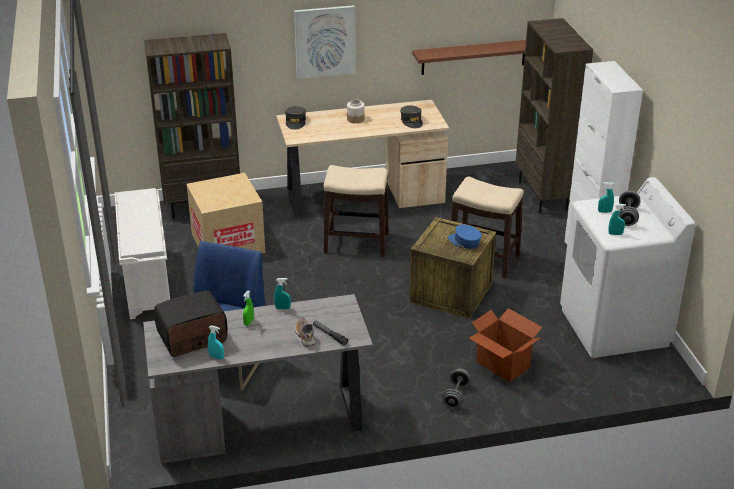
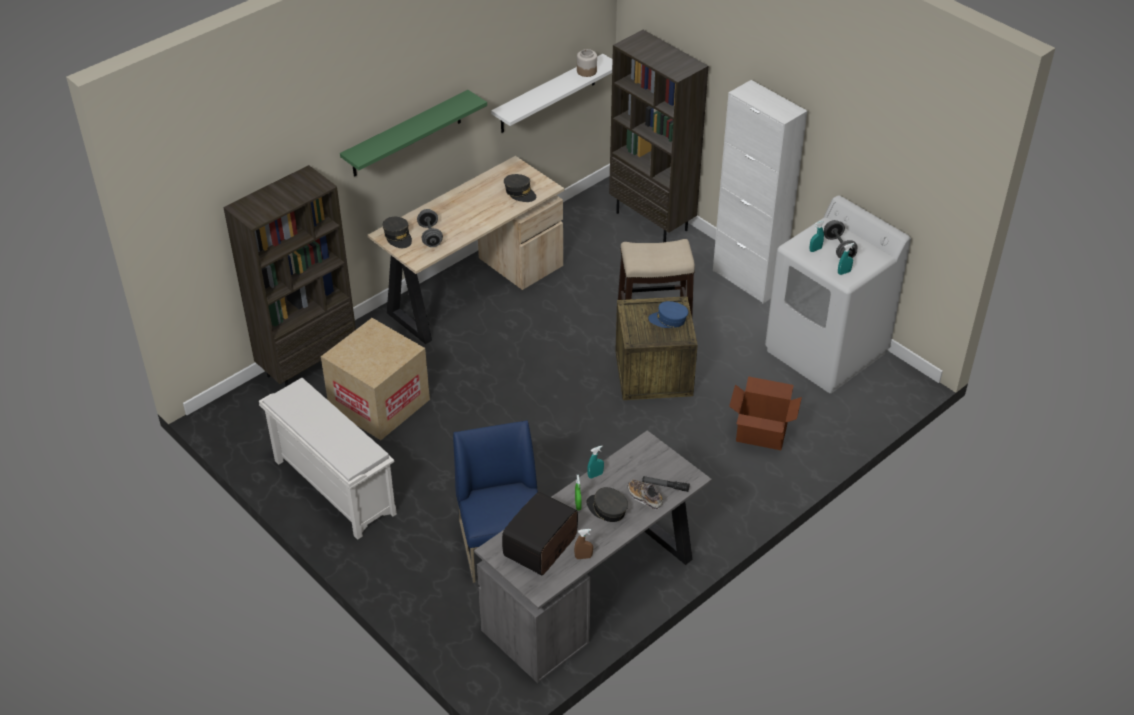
camera: 30 degrees left, 10 degrees up
turquoise spray bottle [208,325,224,359] -> brown spray bottle [574,529,593,559]
picture [294,5,355,79] -> green shelf [340,90,487,177]
stool [323,165,389,257] -> none
jar [347,100,365,123] -> jar moved to [577,49,597,77]
brown shelf [412,40,526,75] -> white shelf [491,54,613,133]
grey dumbbell [442,368,471,408] -> grey dumbbell moved to [417,209,443,247]
none -> grey cap [586,487,628,522]

